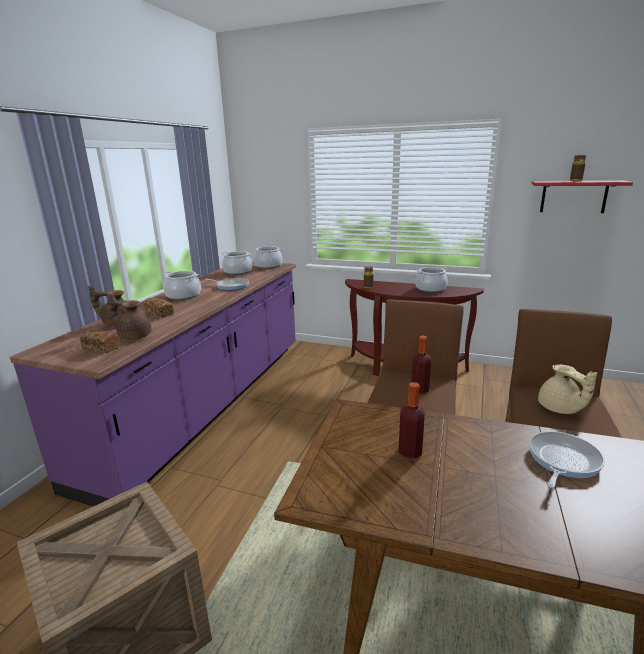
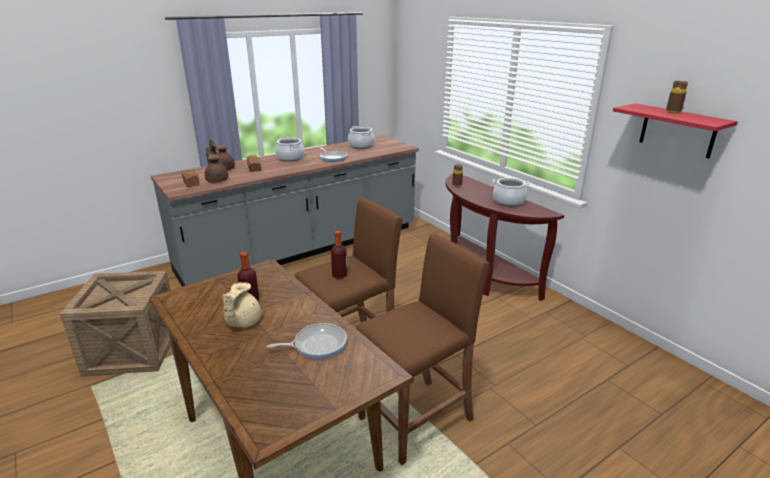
camera: 35 degrees right, 5 degrees up
purple counter [10,261,296,506] -> grey counter [151,135,419,287]
cooking pot [254,245,282,269] -> none
beige teapot [538,365,597,414] -> beige teapot moved to [223,282,261,328]

